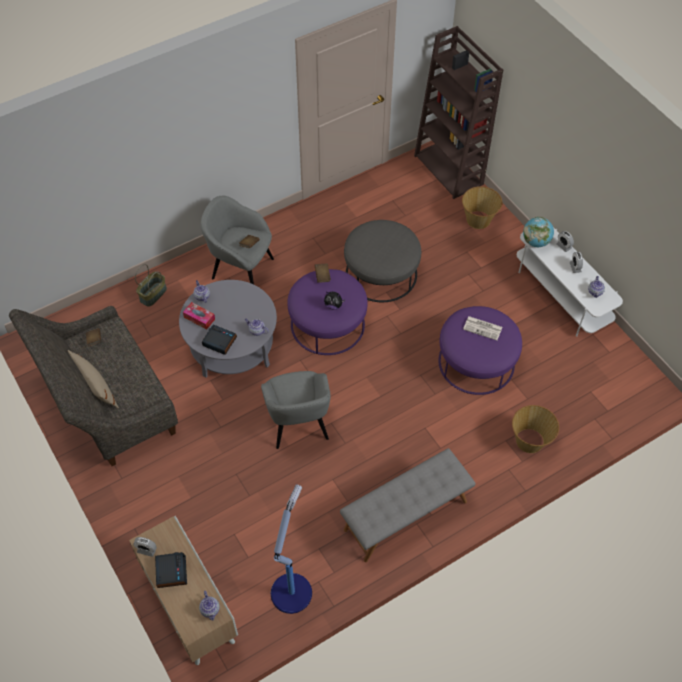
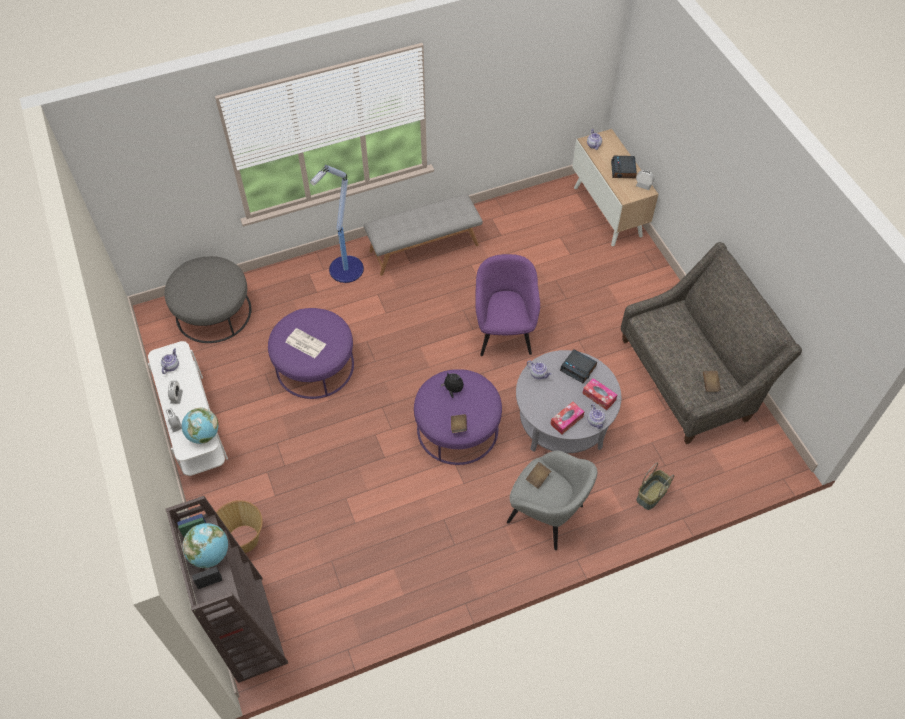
camera: 170 degrees left, 0 degrees up
beige pillow [68,350,119,409] -> none
grey armchair [261,371,331,449] -> purple armchair [475,254,540,356]
floor lamp [271,484,312,614] -> floor lamp moved to [310,165,364,283]
grey ottoman [344,220,421,302] -> grey ottoman moved to [165,256,251,343]
basket [512,405,559,453] -> none
none -> globe [183,523,228,568]
none -> tissue box [550,402,584,434]

